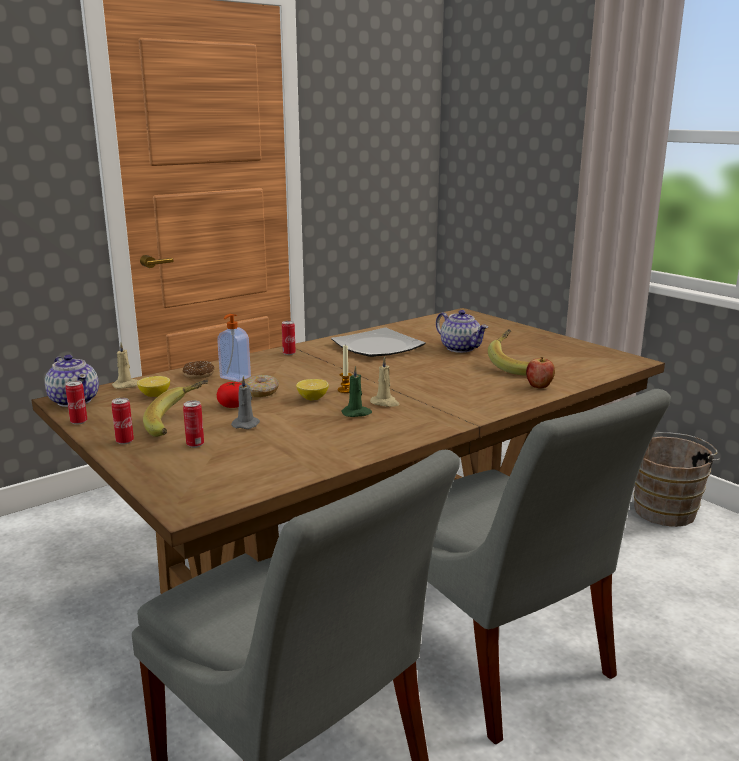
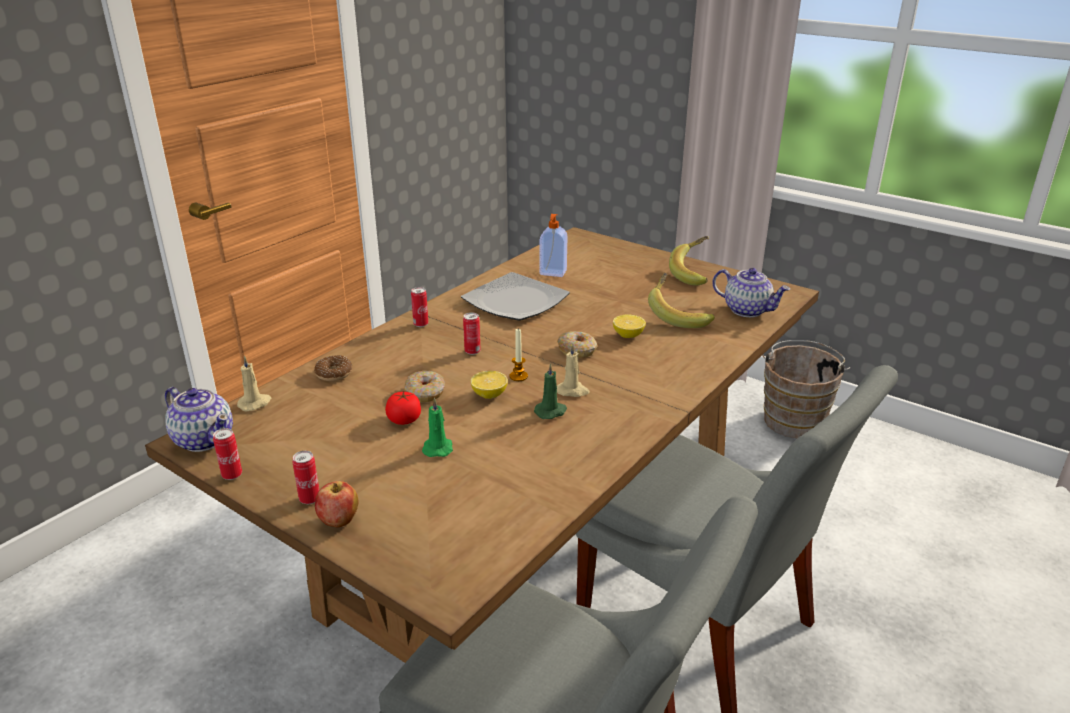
camera: 15 degrees left, 10 degrees up
lemon [137,376,170,397] -> lemon moved to [613,314,646,338]
banana [143,380,208,437] -> banana moved to [669,236,709,286]
can [183,400,204,448] -> can moved to [463,312,481,355]
soap dispenser [217,314,251,382] -> soap dispenser moved to [540,214,567,277]
grey candle [231,376,260,429] -> green candle [422,398,453,457]
teapot [436,310,488,353] -> teapot moved to [713,268,790,317]
apple [526,357,555,389] -> apple moved to [315,481,358,528]
none -> donut [557,331,597,358]

